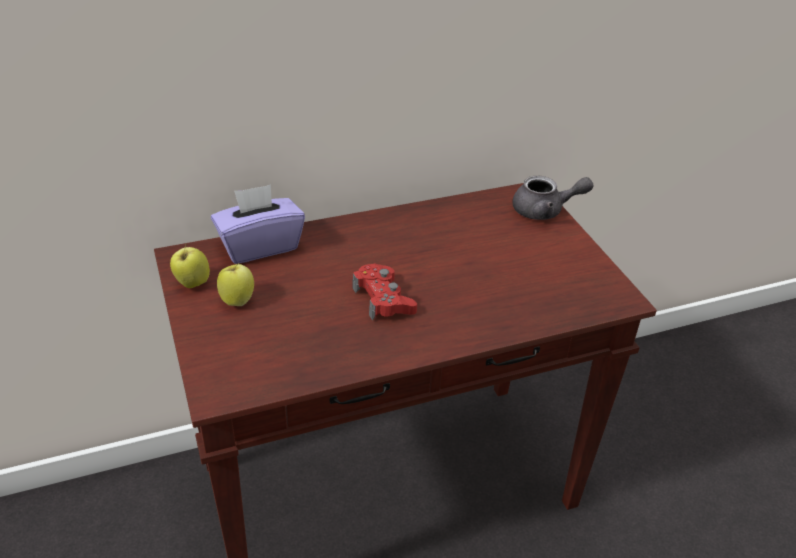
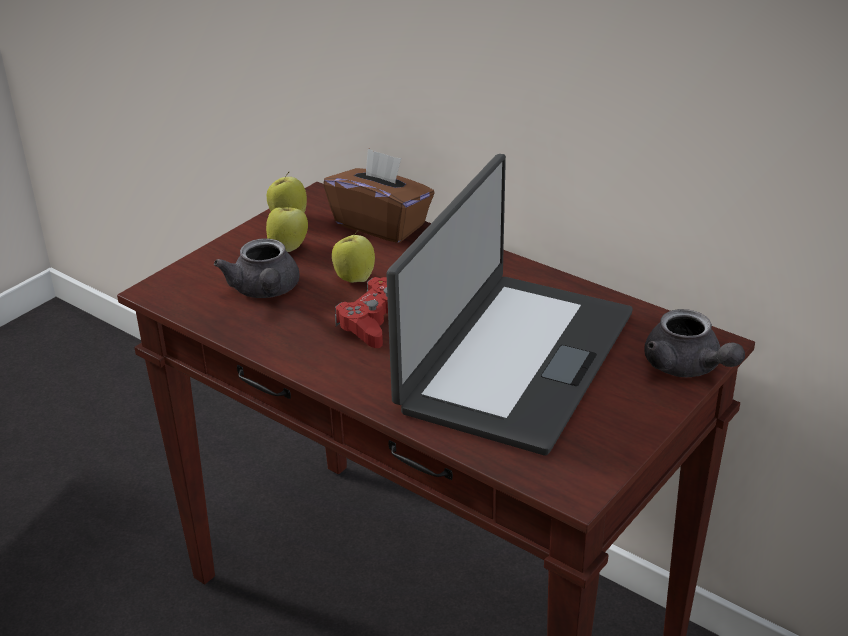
camera: 60 degrees right, 5 degrees down
purple tissue box [211,184,305,264] -> brown tissue box [323,148,435,243]
none -> grey teapot [214,238,300,298]
none -> apple [332,231,375,283]
none -> laptop [386,154,633,455]

